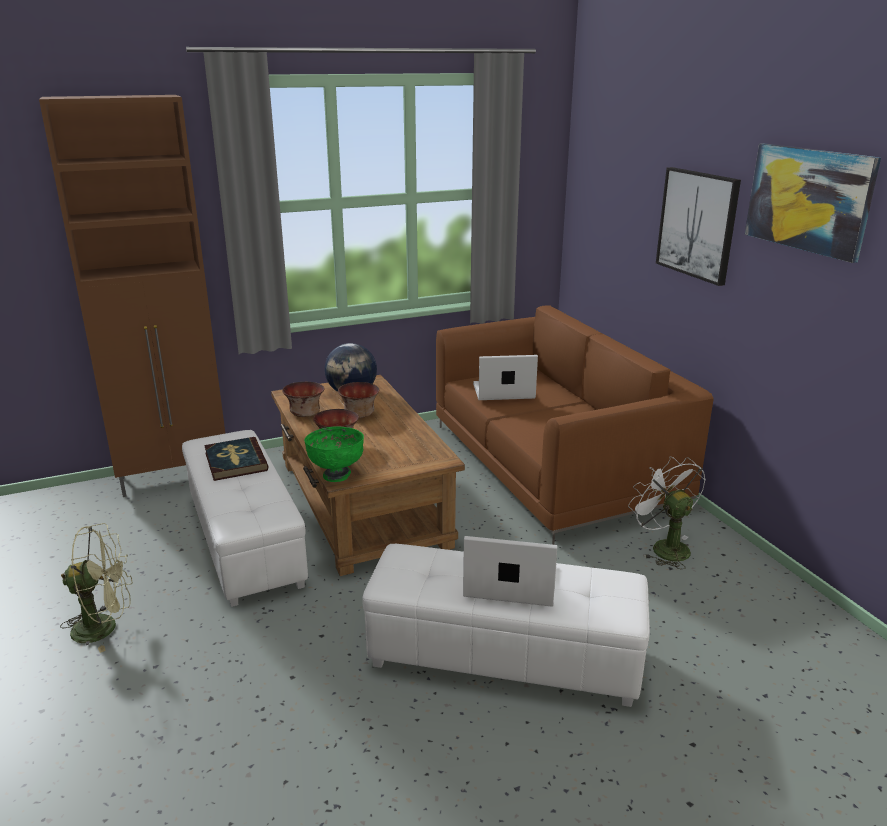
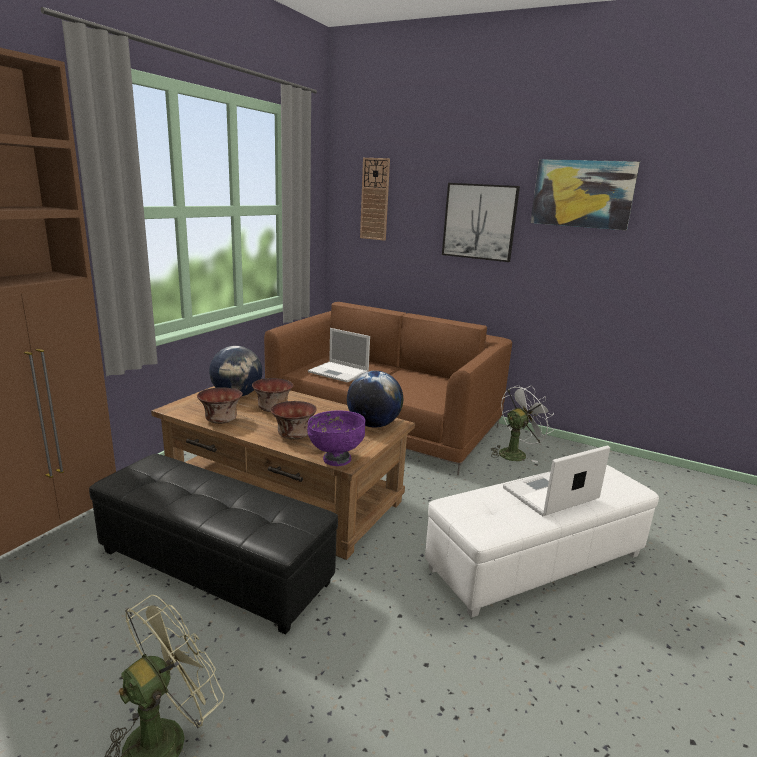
camera: 40 degrees left, 5 degrees down
white ottoman [182,430,308,607] -> black ottoman [89,454,338,635]
book [204,437,269,481] -> none
green bowl [304,426,364,482] -> purple bowl [307,410,365,466]
laptop [473,355,538,400] -> laptop turned 105 degrees counterclockwise [308,328,370,383]
white fan [628,457,706,569] -> white fan turned 120 degrees clockwise [491,385,554,463]
none -> globe [347,371,403,428]
none -> wall clock [360,158,390,241]

